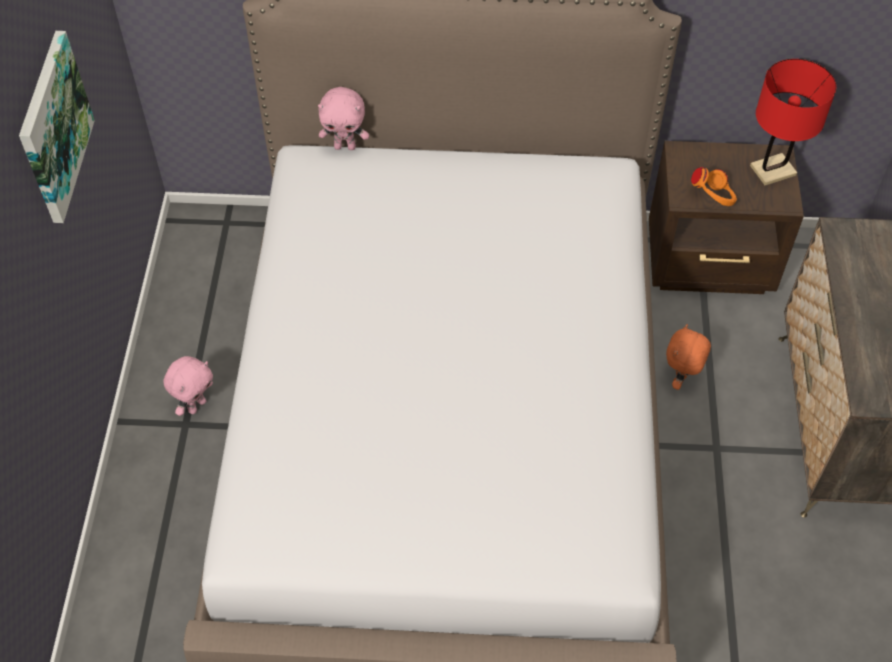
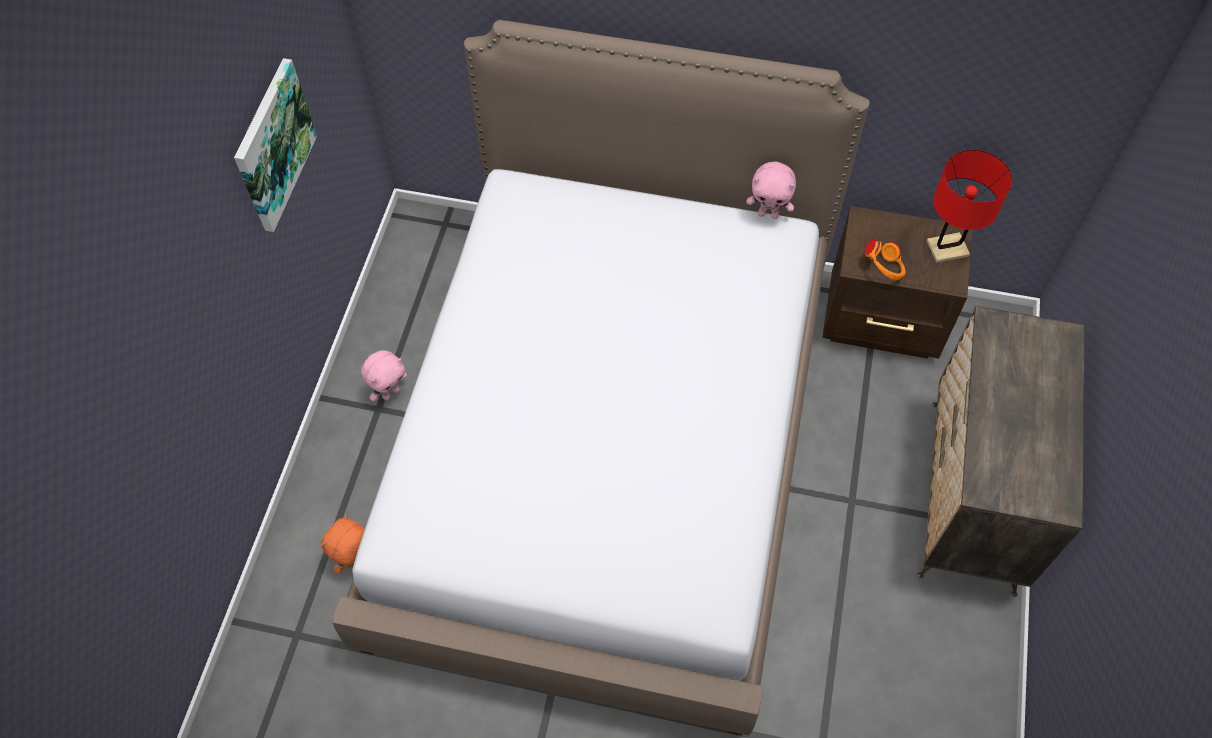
camera: 10 degrees right, 5 degrees up
pink plush toy [318,87,369,150] -> pink plush toy moved to [746,162,796,219]
orange plush toy [666,324,711,390] -> orange plush toy moved to [321,514,365,574]

